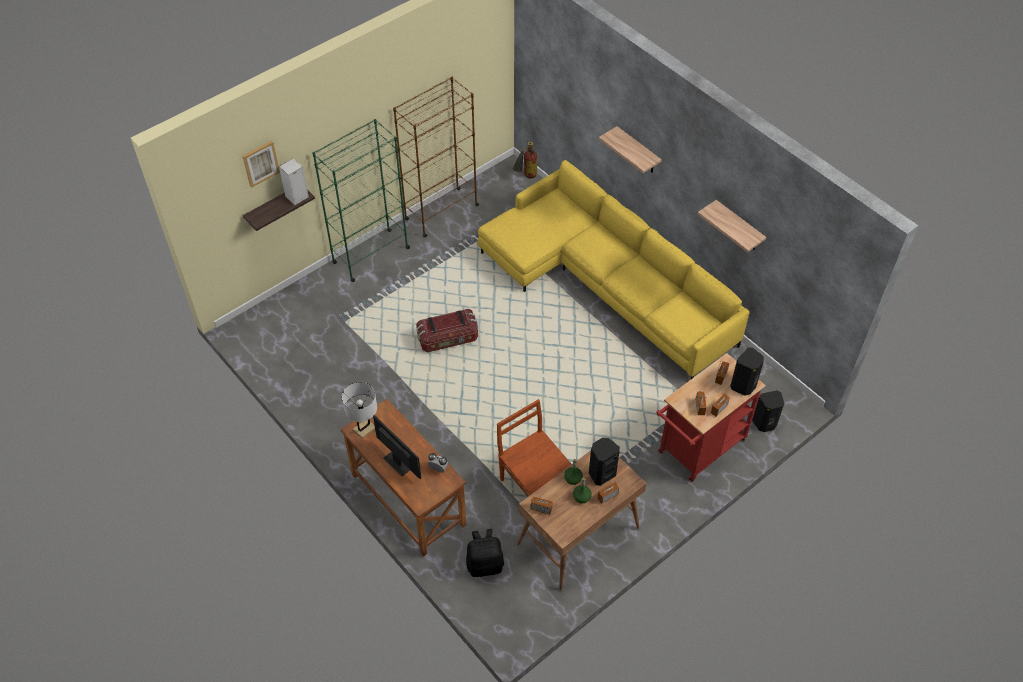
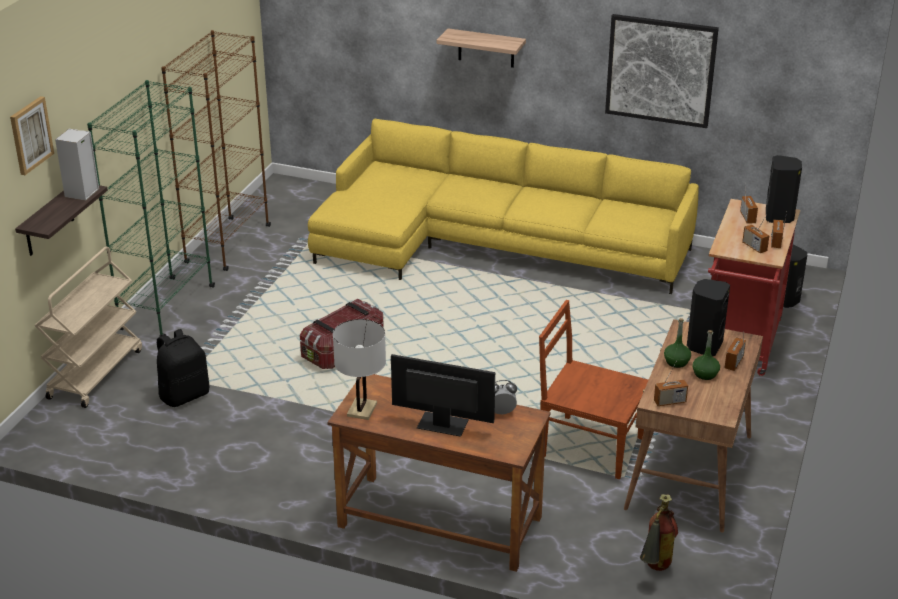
camera: 30 degrees left, 20 degrees down
black backpack [466,529,504,577] -> black backpack moved to [157,329,209,407]
fire extinguisher [513,141,537,179] -> fire extinguisher moved to [640,494,678,571]
shelf [698,200,766,252] -> picture [605,14,719,128]
none -> beige cart [35,247,142,408]

